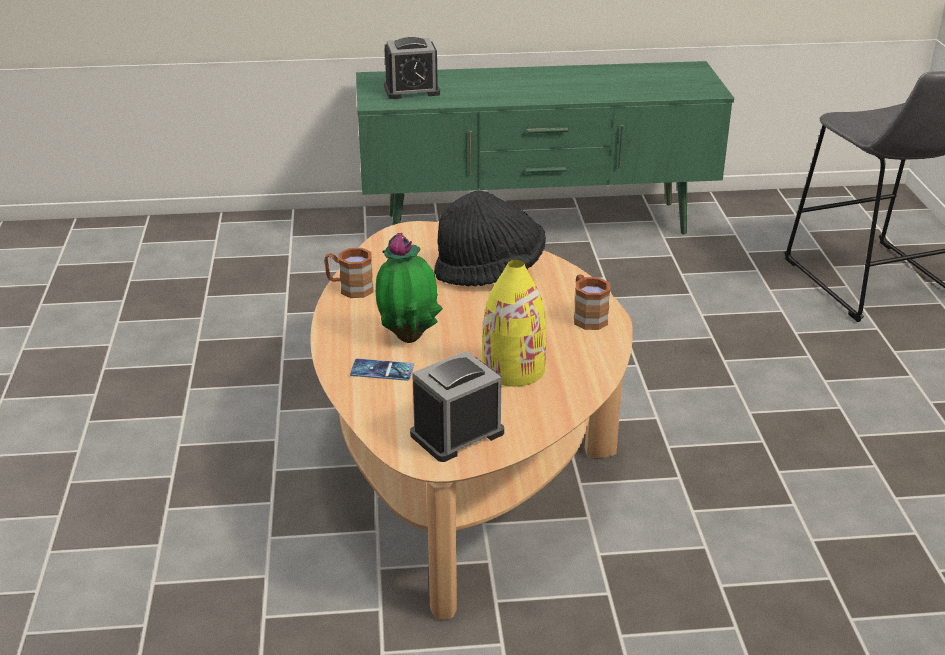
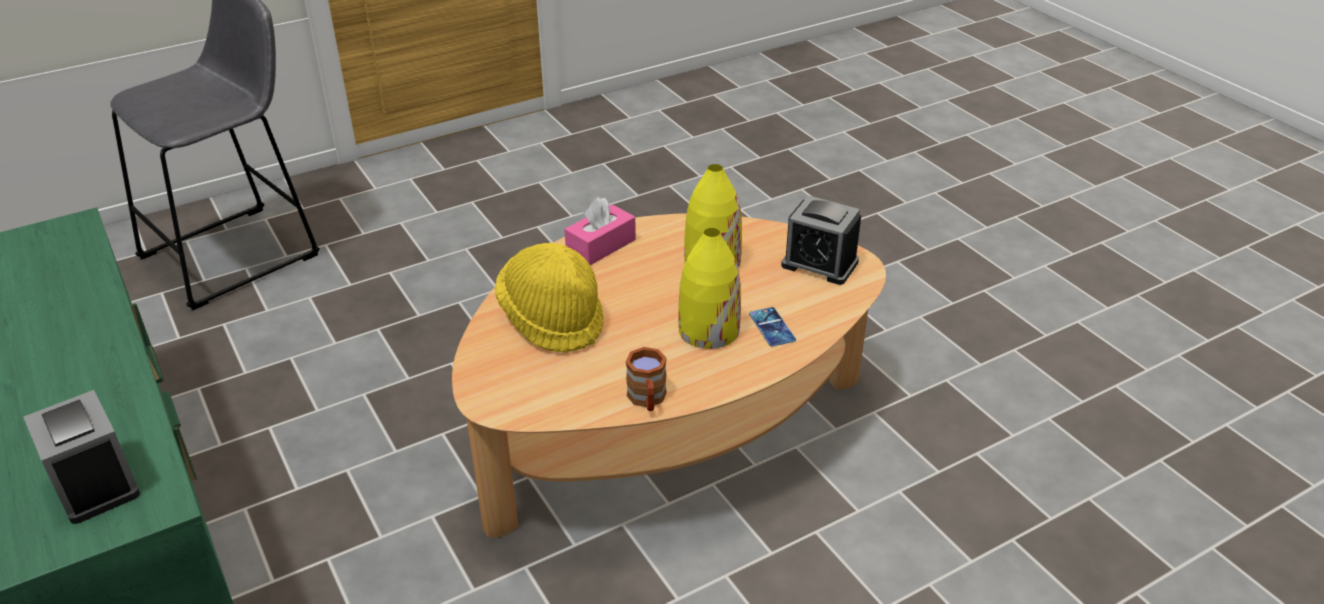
camera: 115 degrees left, 5 degrees up
potted plant [376,233,443,343] -> yellow vase [678,228,741,349]
black hat [434,190,546,286] -> yellow hat [495,243,604,353]
brown mug [574,274,611,330] -> pink tissue box [564,197,636,265]

